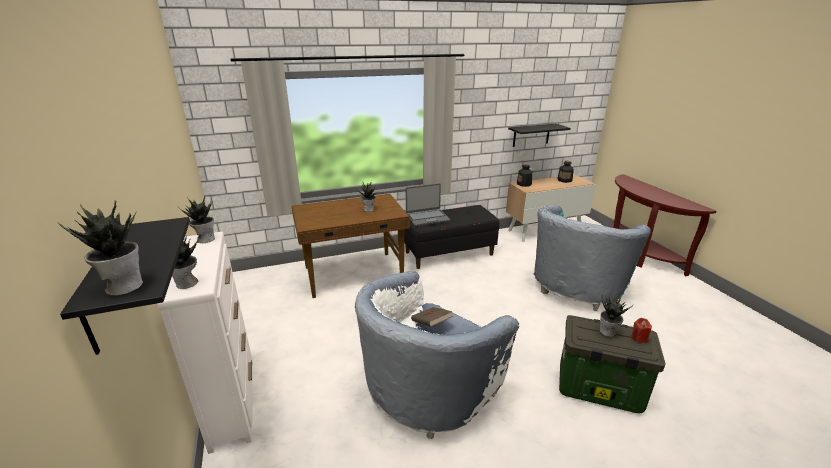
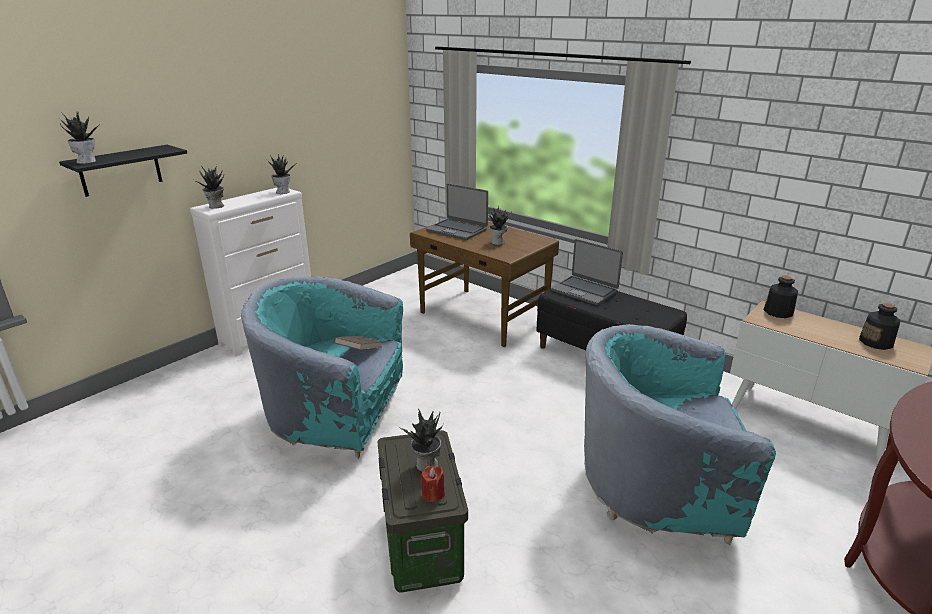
camera: 60 degrees right, 0 degrees up
white armchair [355,271,519,439] -> turquoise armchair [241,276,403,460]
black shelf [508,124,571,147] -> none
none -> laptop [426,184,488,240]

